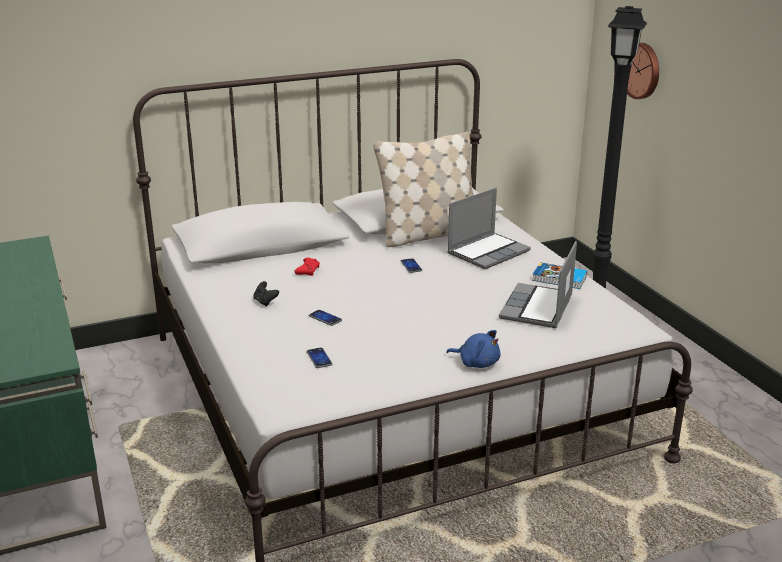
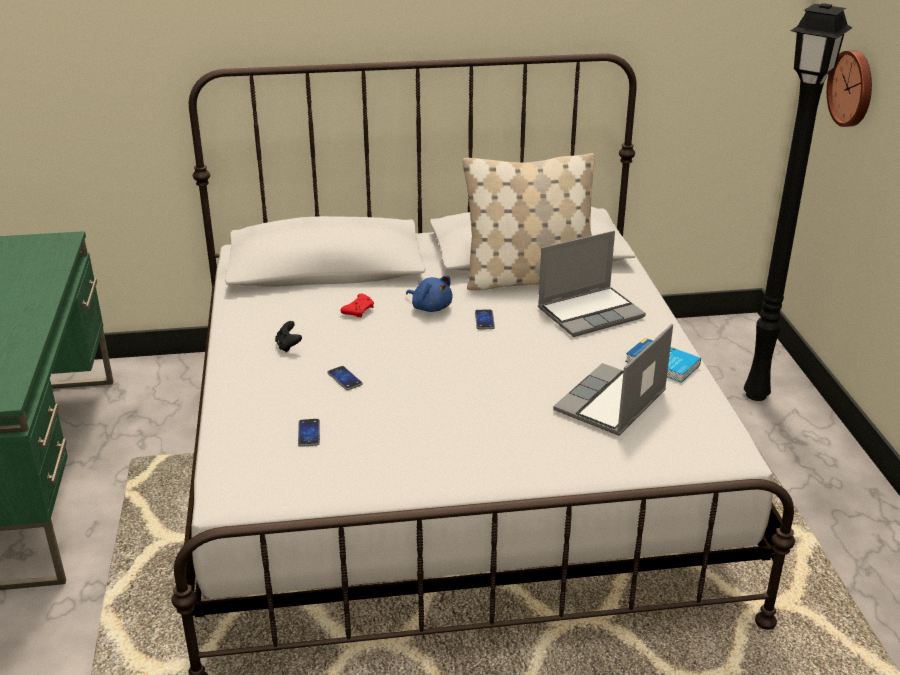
camera: 15 degrees right, 5 degrees up
blue plush toy [446,330,500,368] -> blue plush toy moved to [406,276,452,312]

